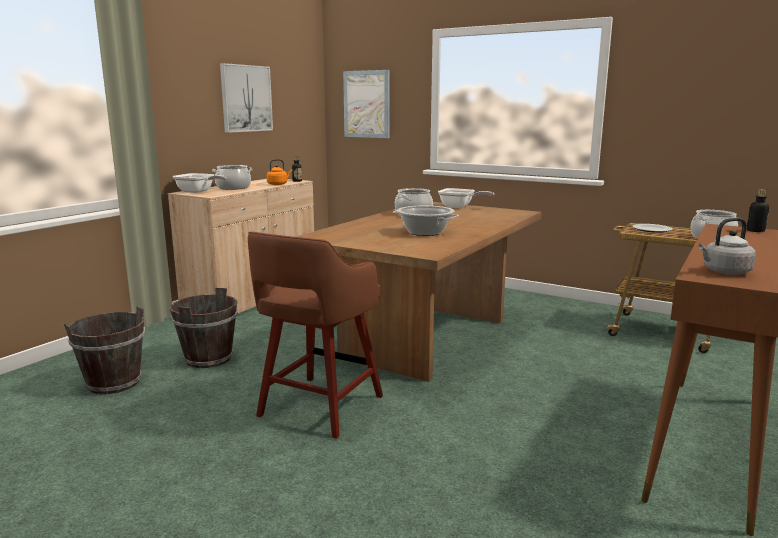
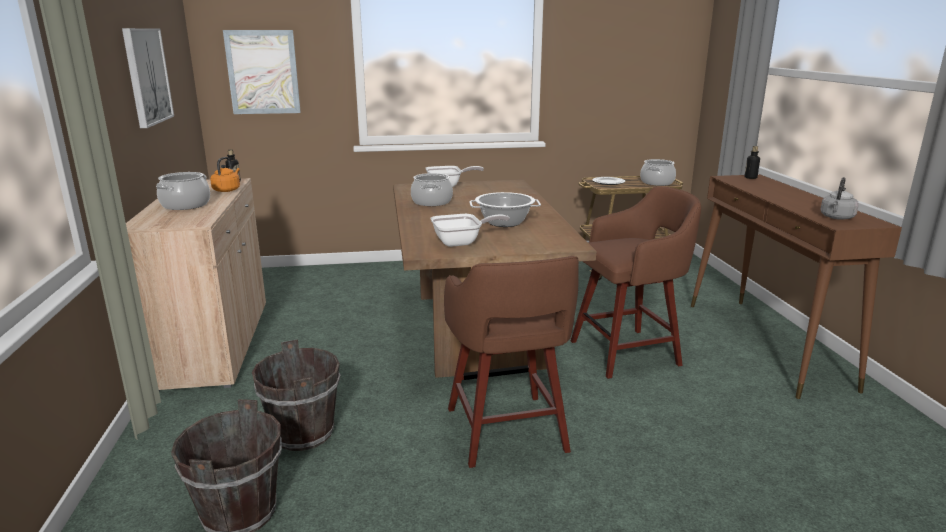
camera: 40 degrees left, 5 degrees up
frying pan [173,173,227,193] -> frying pan moved to [430,214,510,247]
none -> brown stool [571,186,701,379]

